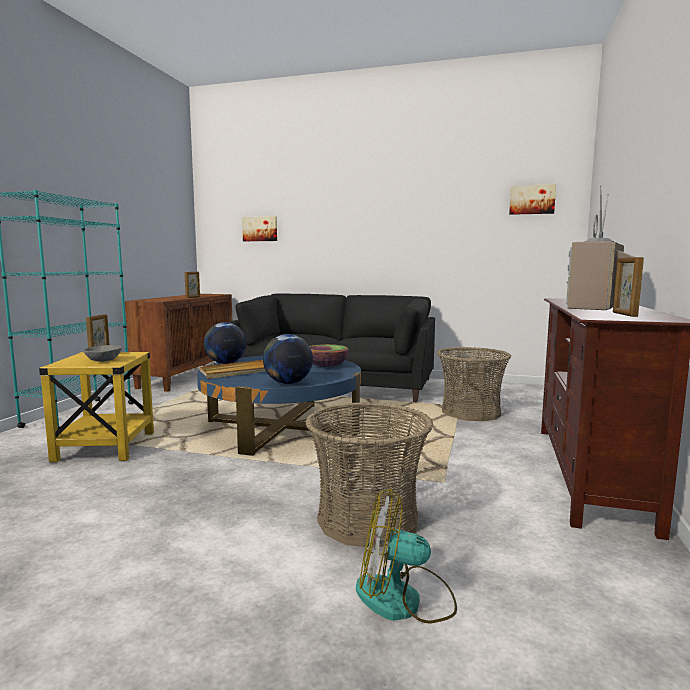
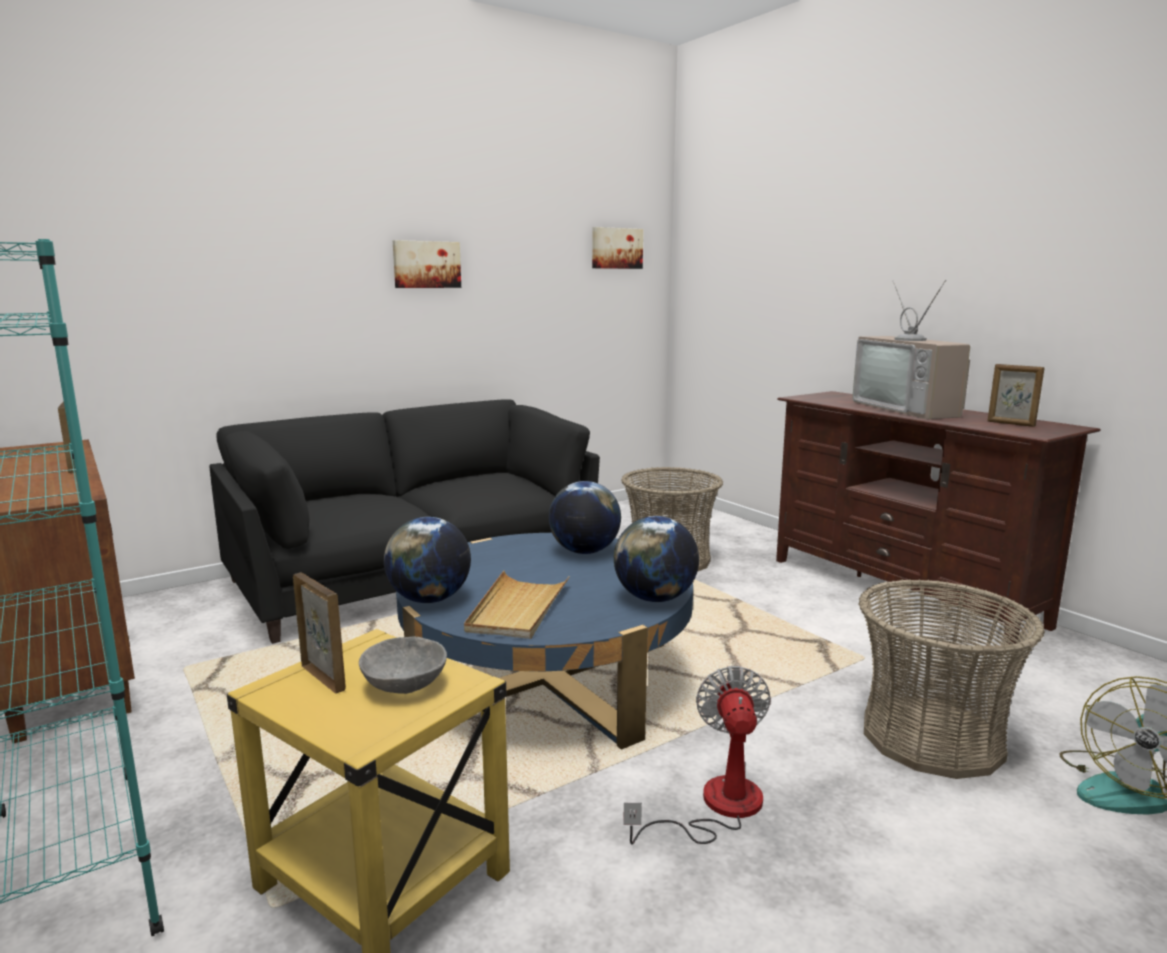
camera: 50 degrees left, 5 degrees up
picture [242,216,277,241] -> picture moved to [393,240,461,288]
bowl [310,344,348,367] -> globe [549,481,621,554]
none -> fan [623,666,771,845]

